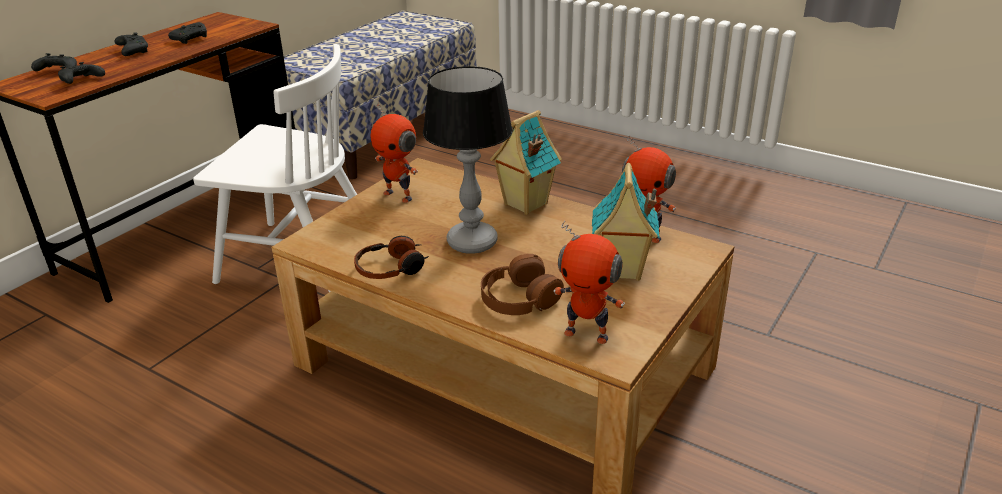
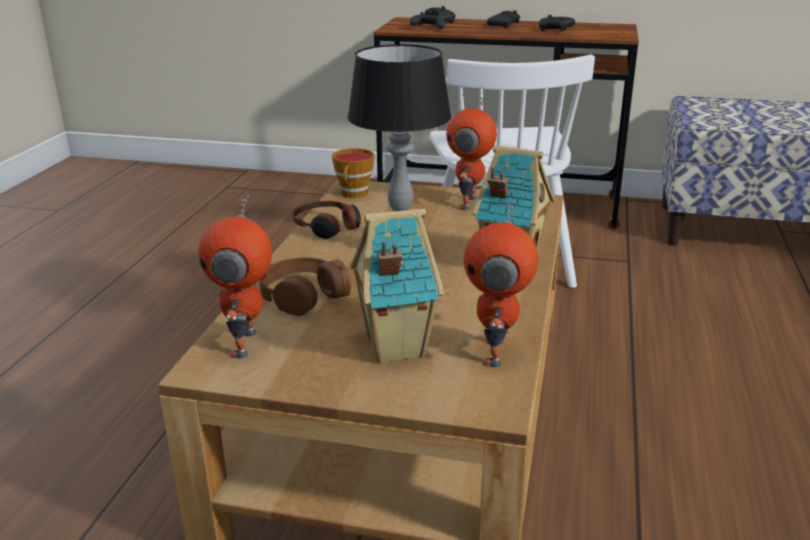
camera: 70 degrees right, 5 degrees down
none -> cup [332,148,375,198]

